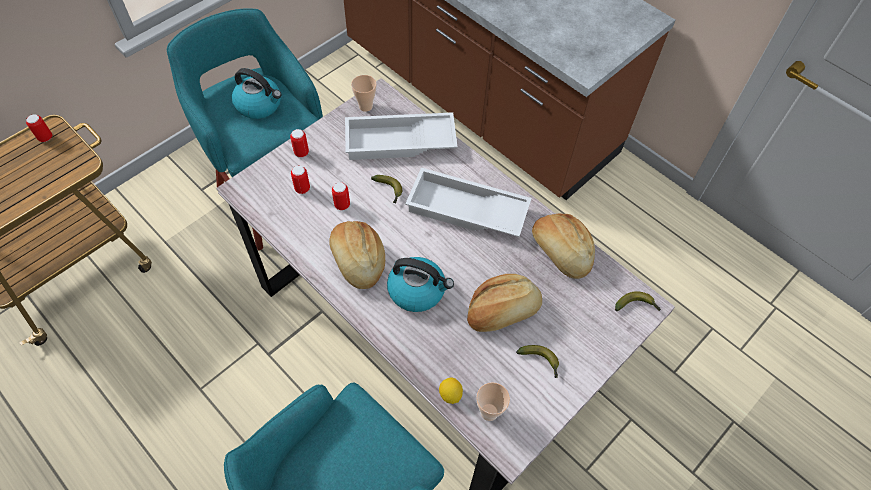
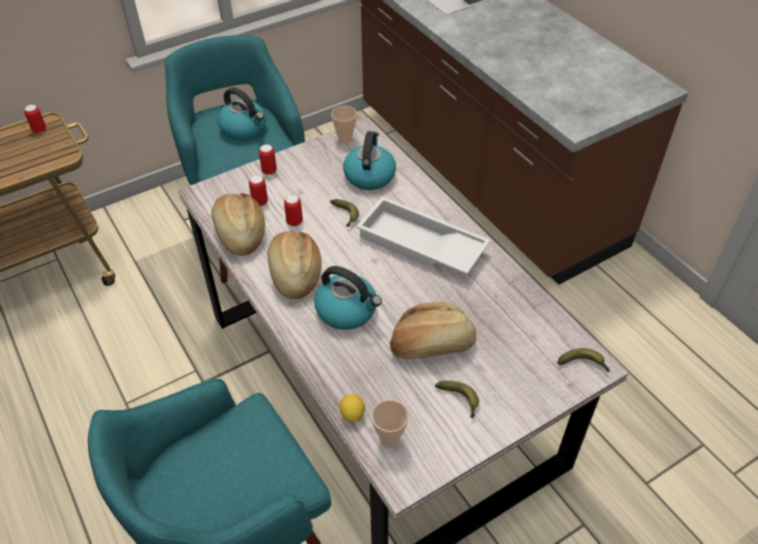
camera: 15 degrees right, 10 degrees down
white tray [345,112,457,160] -> kettle [343,131,396,190]
bread [532,213,595,279] -> bread moved to [211,193,265,256]

